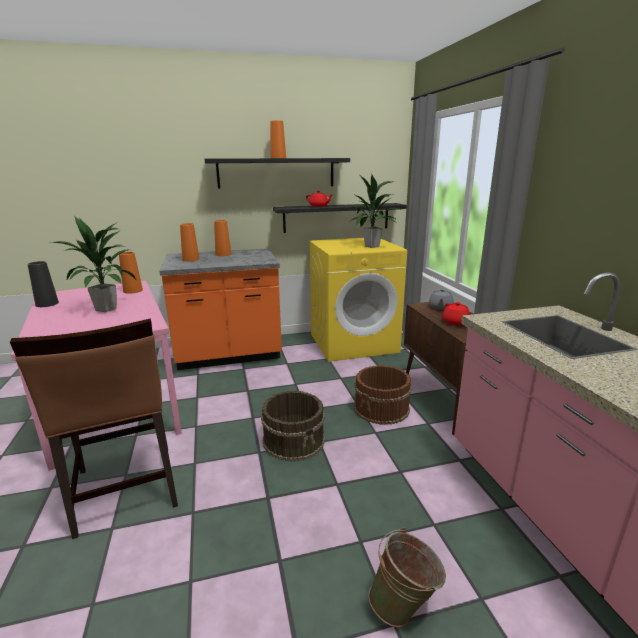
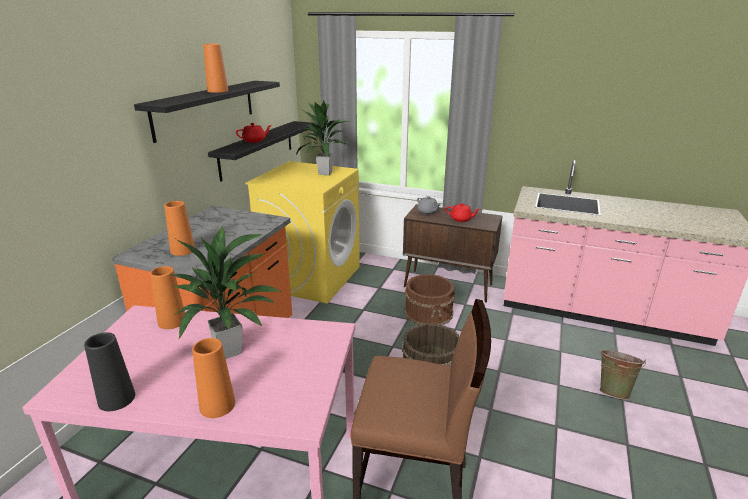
camera: 55 degrees left, 5 degrees up
orange vase [214,220,231,256] -> orange vase moved to [192,338,235,418]

